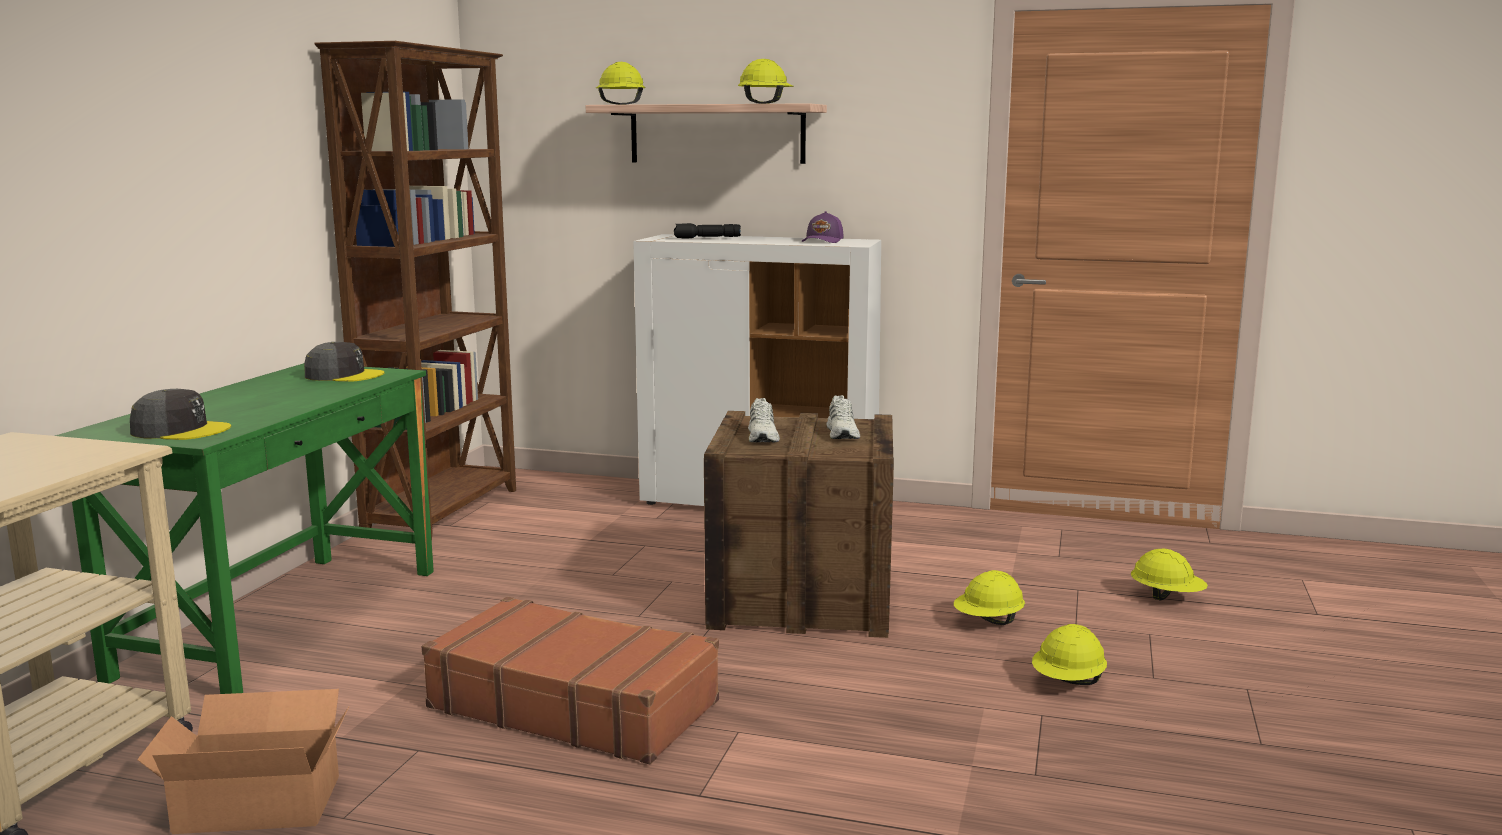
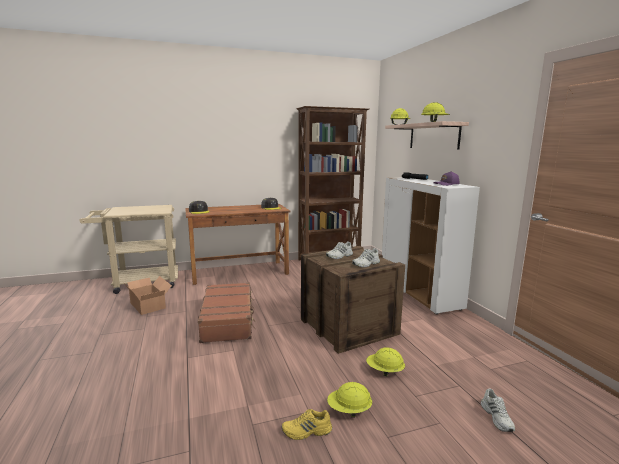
camera: 55 degrees right, 0 degrees up
green desk [55,363,434,694] -> brown desk [185,204,291,285]
yellow hard hat [1131,549,1208,601] -> white shoe [481,389,515,432]
none -> yellow shoe [281,409,332,440]

